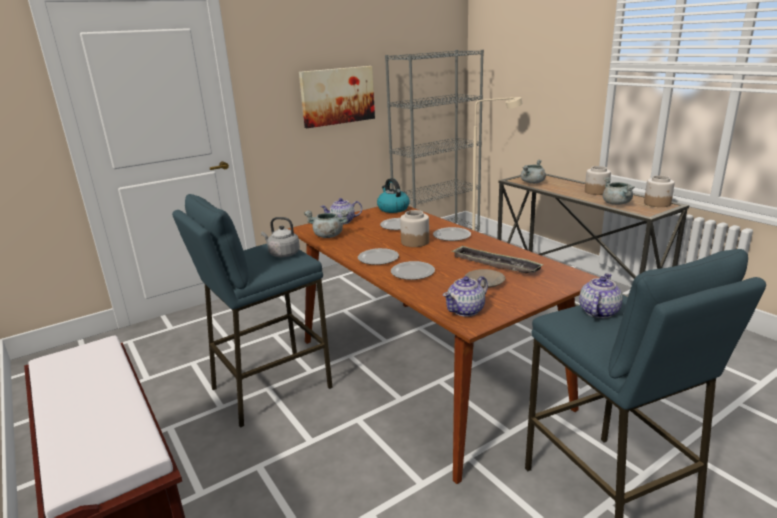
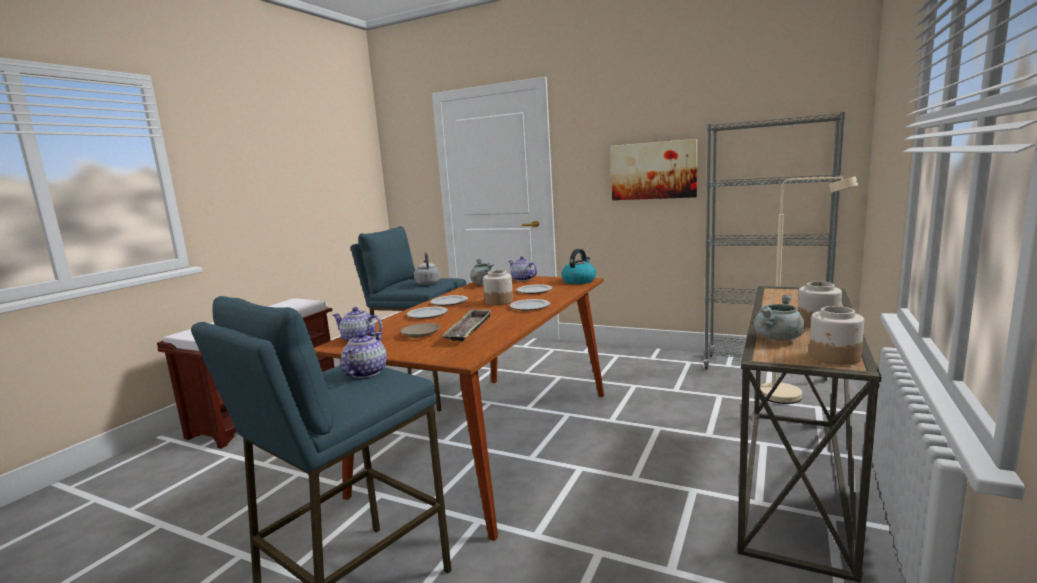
camera: 60 degrees right, 10 degrees down
grey cooking pot [521,160,546,184] -> none
teapot [579,273,623,318] -> teapot turned 75 degrees counterclockwise [341,332,387,378]

